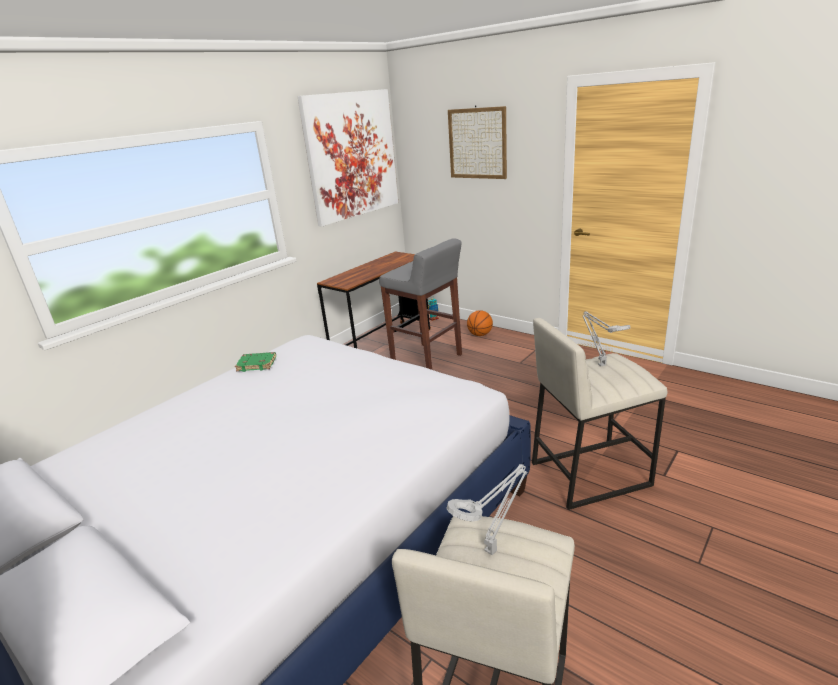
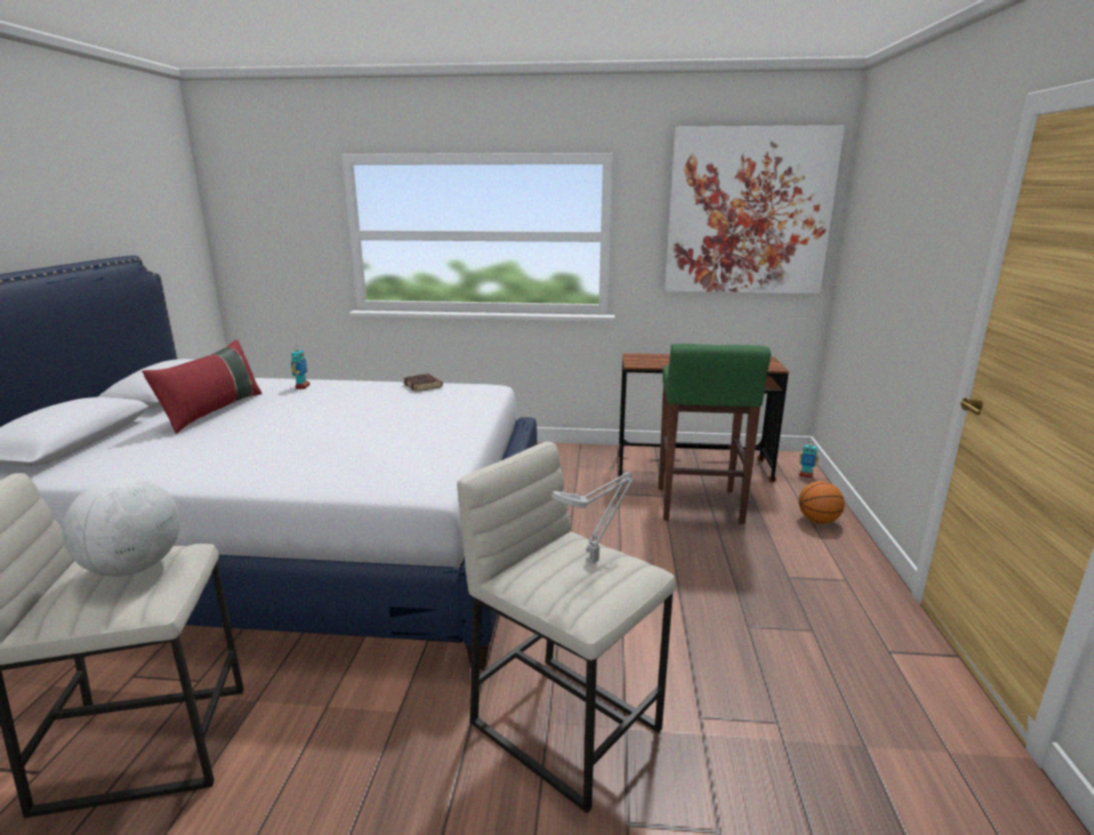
camera: 55 degrees right, 5 degrees down
green book [235,352,276,372] -> brown book [403,374,443,392]
grey stool [379,238,462,370] -> green stool [658,344,771,524]
grey table lamp [446,464,528,555] -> globe [62,477,180,577]
picture [448,105,507,179] -> none
none -> red pillow [142,340,262,434]
none -> toy robot [291,346,310,389]

